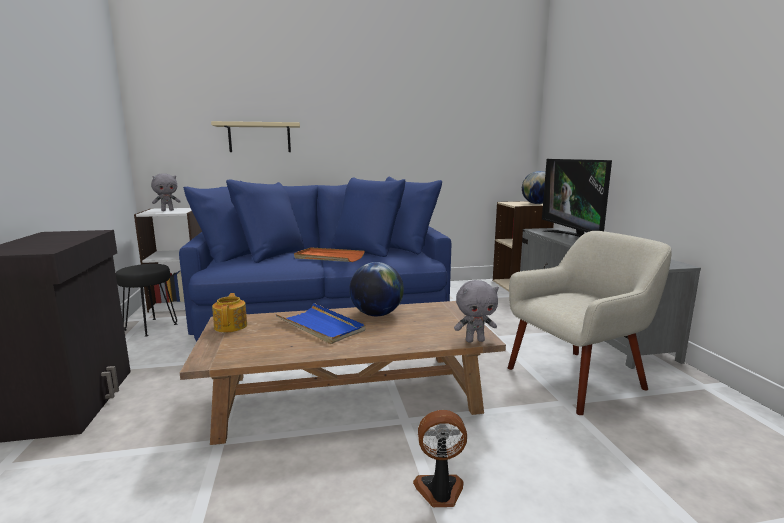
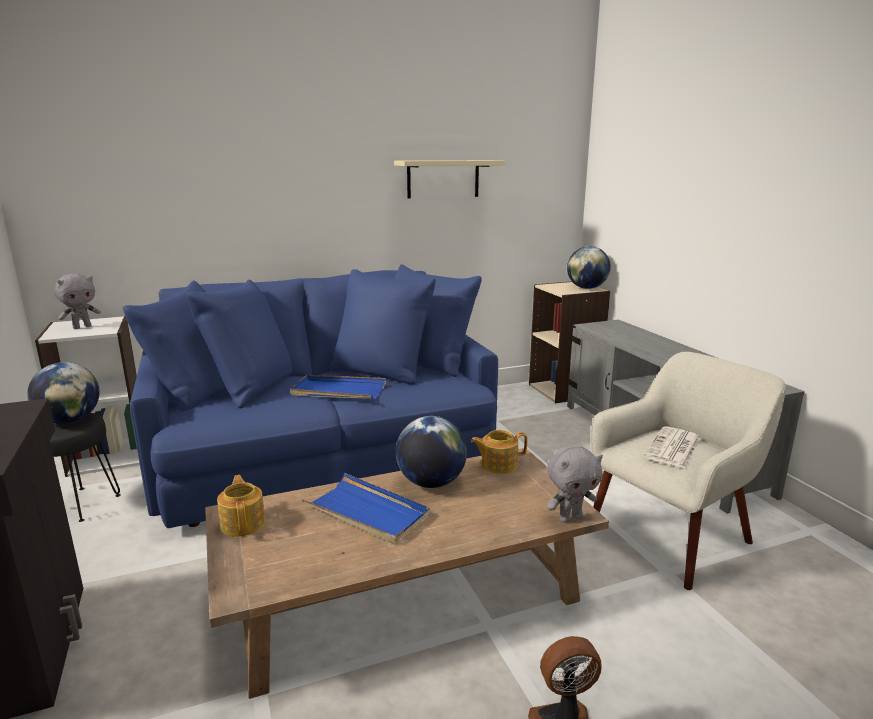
camera: 10 degrees left, 5 degrees up
beige shelf [211,121,300,152] -> beige shelf moved to [394,160,505,199]
orange tray [294,247,365,262] -> blue tray [290,375,386,399]
television [542,159,612,237] -> none
none -> globe [27,362,100,424]
none -> teapot [471,430,527,474]
none -> newspaper [644,426,701,468]

